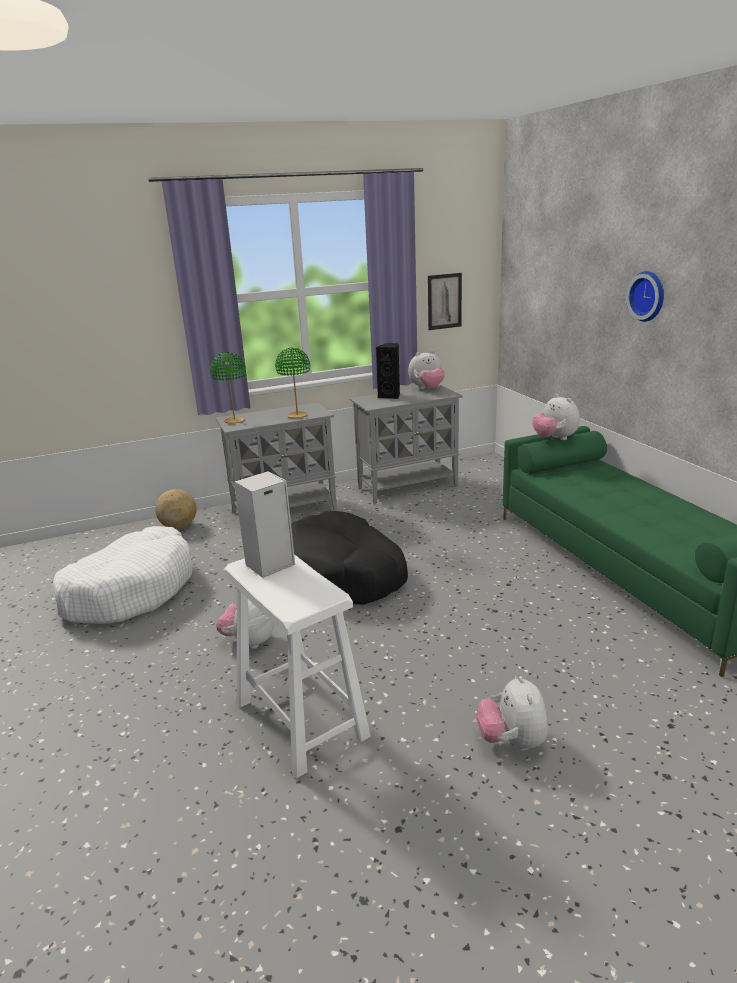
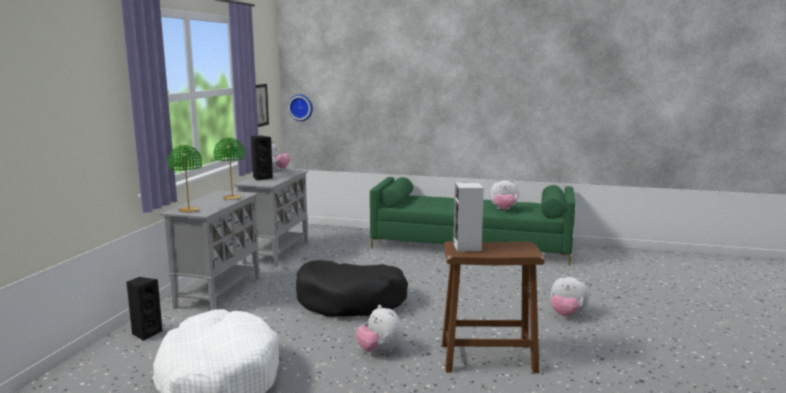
camera: 55 degrees left, 10 degrees down
globe [155,489,197,529] -> black speaker [126,277,163,341]
white stool [223,554,371,778] -> brown stool [442,241,544,373]
plush toy [532,394,580,440] -> plush toy moved to [490,179,519,210]
wall clock [626,271,664,322] -> wall clock moved to [288,94,313,121]

